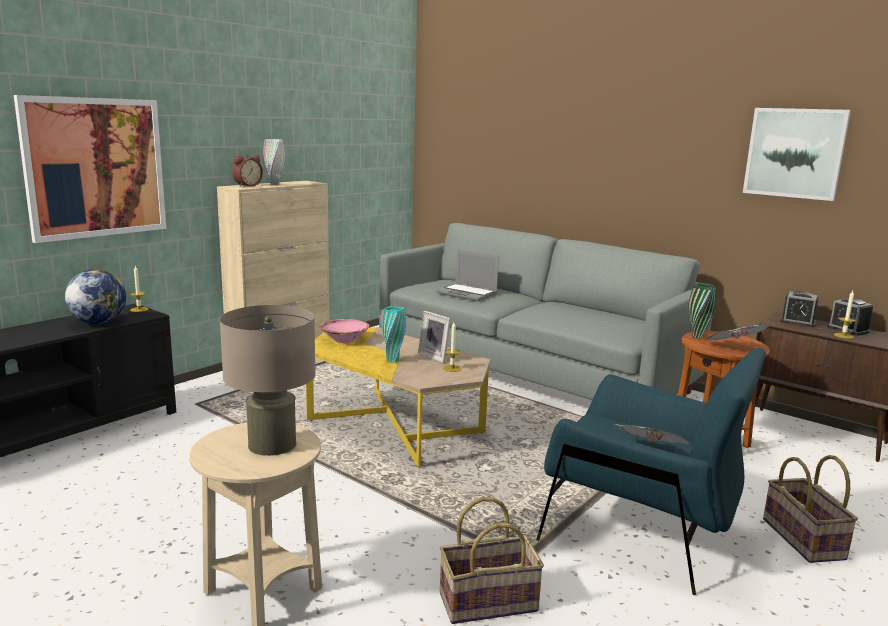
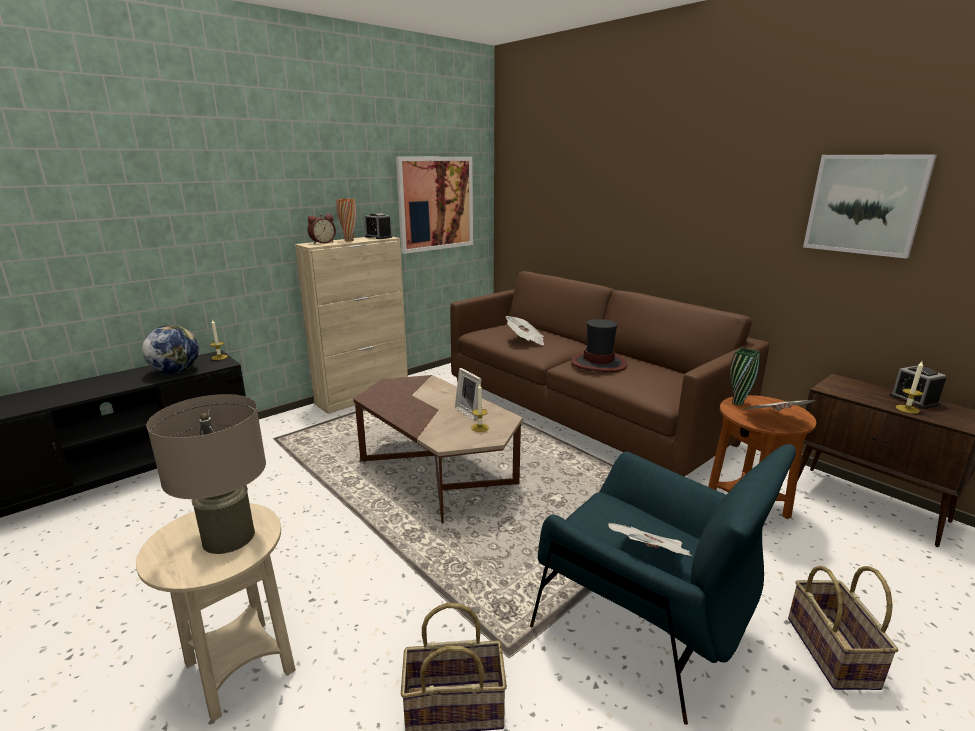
camera: 10 degrees right, 5 degrees up
picture [14,95,166,243] -> picture moved to [396,157,473,254]
white vase [263,139,285,185] -> orange vase [336,199,357,241]
yellow coffee table [306,327,490,468] -> brown coffee table [353,375,523,523]
pink bowl [319,319,370,343] -> none
grey sofa [379,223,716,400] -> brown sofa [450,271,769,476]
turquoise vase [381,306,406,363] -> none
laptop [436,249,499,301] -> newspaper [506,316,544,345]
alarm clock [780,291,819,327] -> alarm clock moved to [364,213,392,239]
none -> hat [571,319,628,372]

